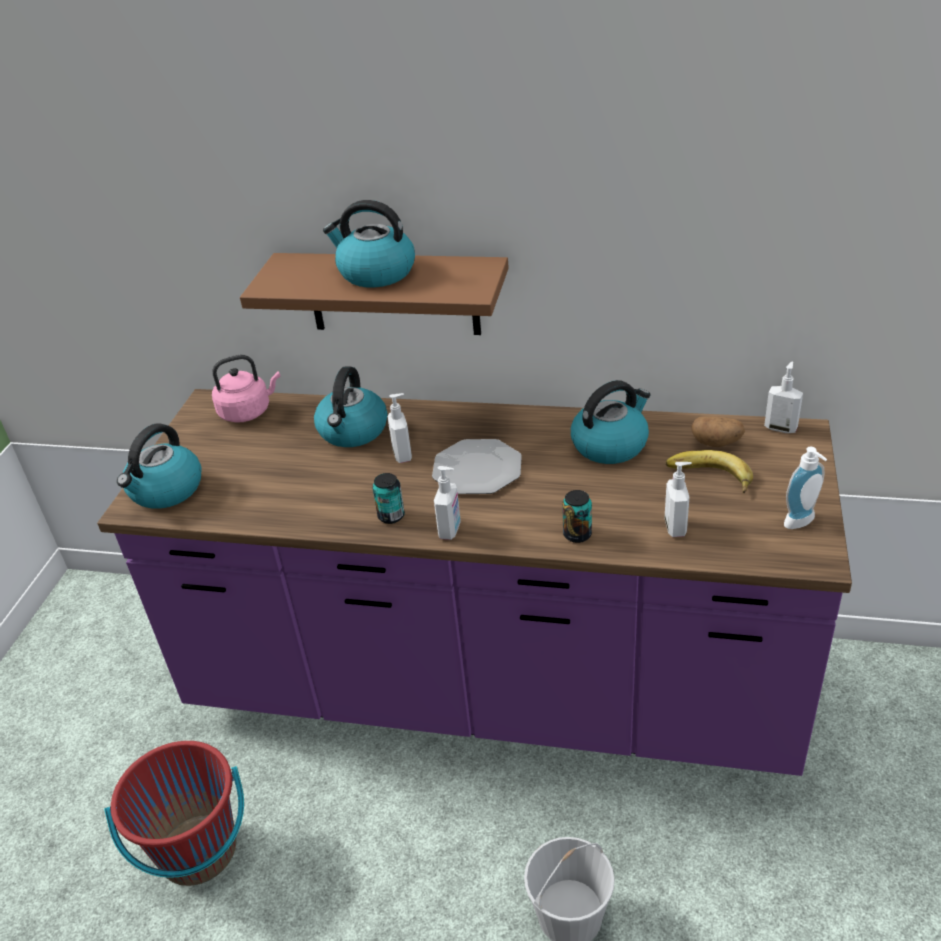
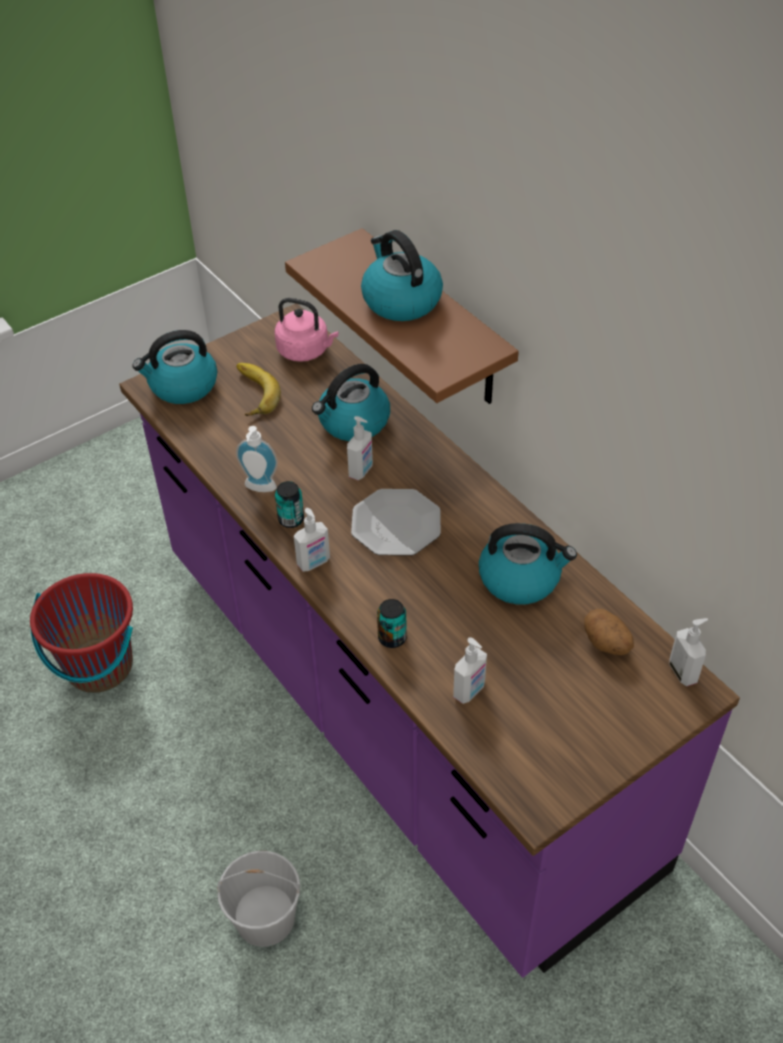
camera: 40 degrees right, 10 degrees up
banana [666,450,753,493] -> banana moved to [236,363,281,416]
soap dispenser [784,447,827,529] -> soap dispenser moved to [236,426,278,492]

